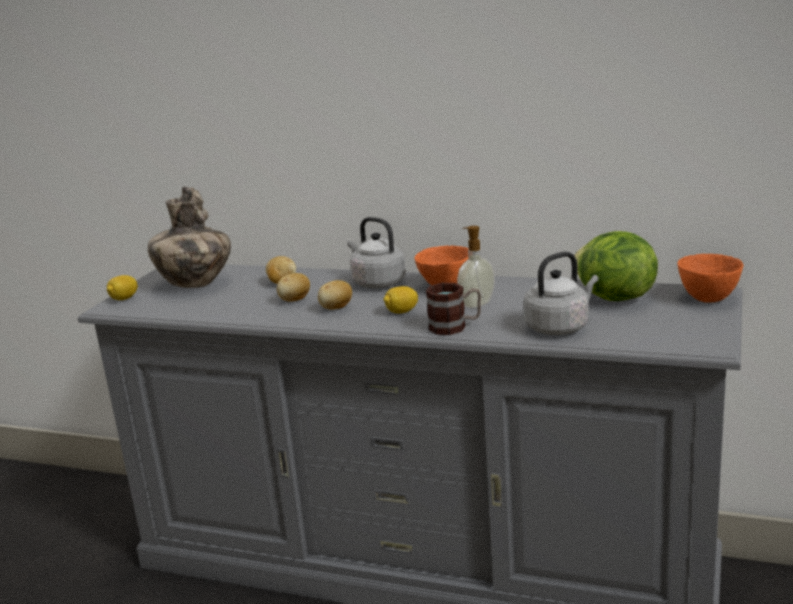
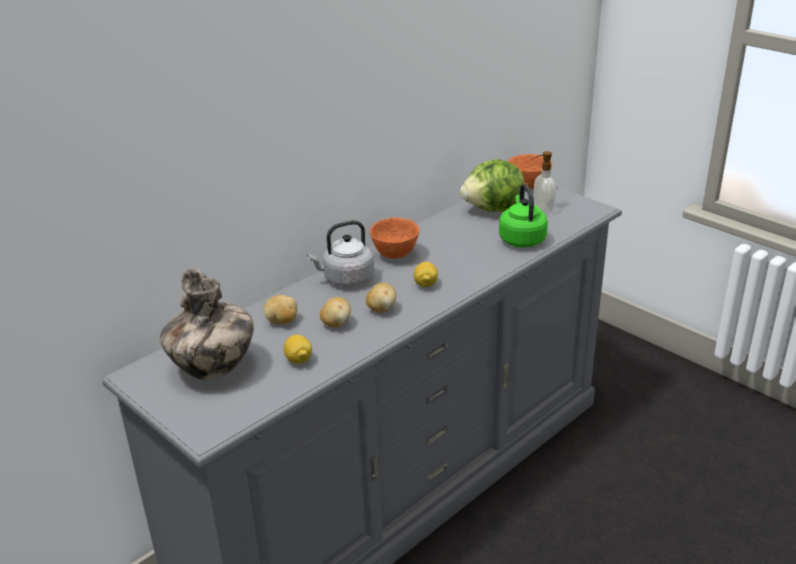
camera: 65 degrees left, 10 degrees up
lemon [107,275,138,300] -> lemon moved to [284,335,312,364]
mug [426,282,481,335] -> none
soap dispenser [457,226,495,308] -> soap dispenser moved to [534,151,556,213]
grey kettle [523,251,598,335] -> green kettle [499,184,548,247]

